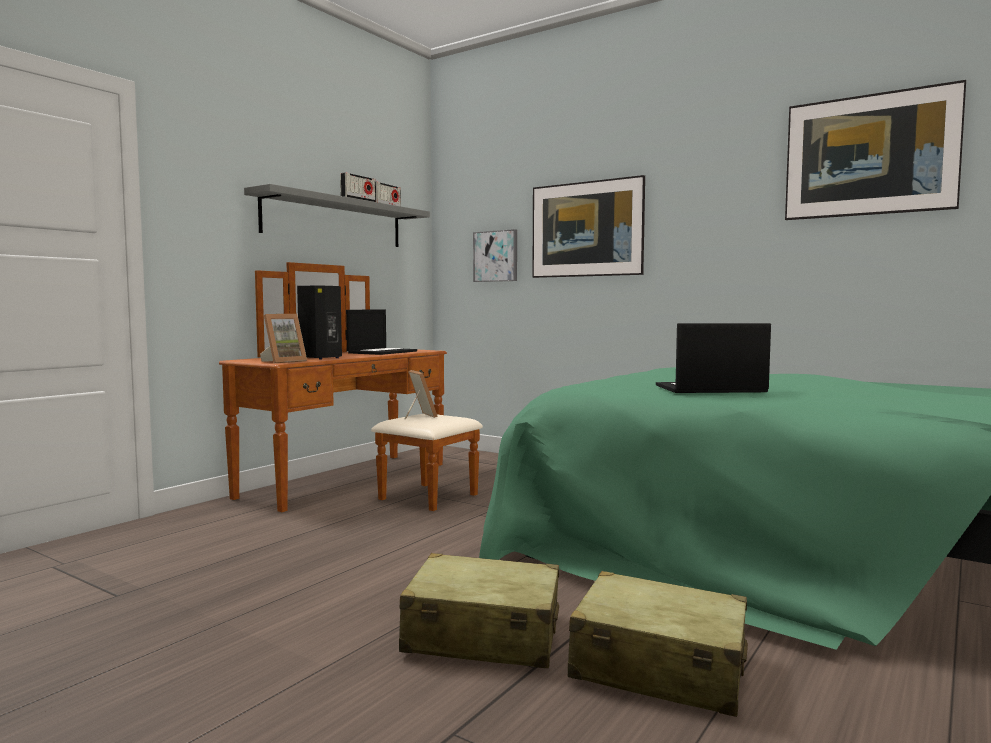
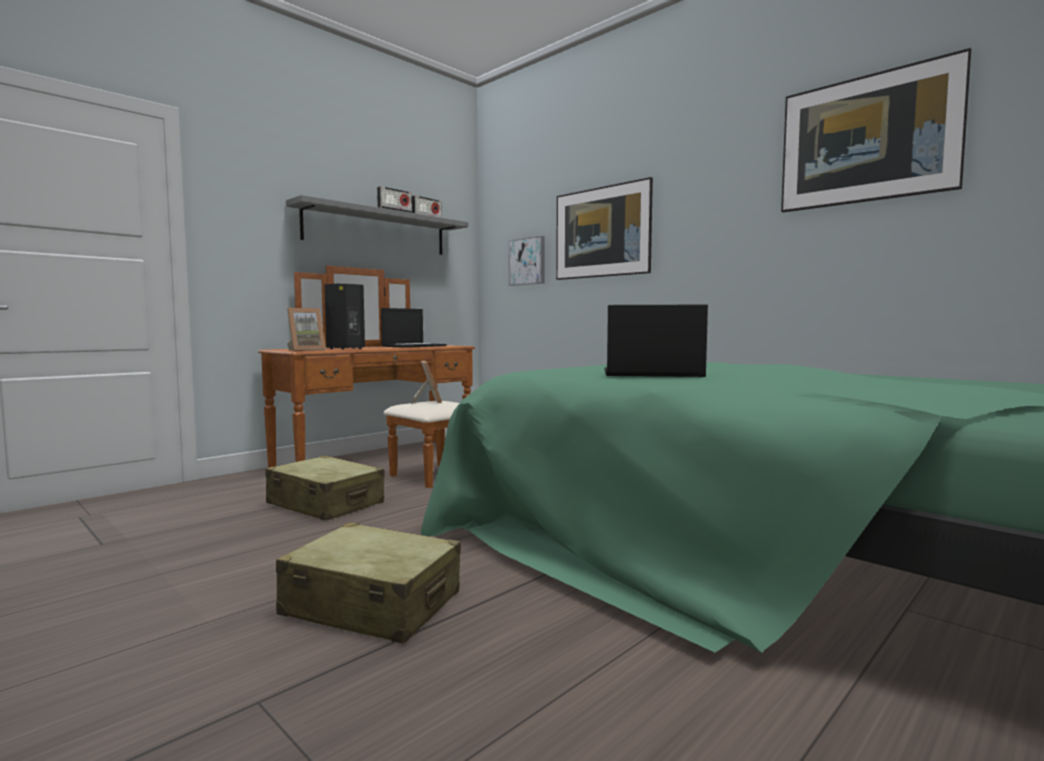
camera: 10 degrees right, 0 degrees up
beige suitcase [568,571,748,717] -> beige suitcase moved to [265,455,385,521]

